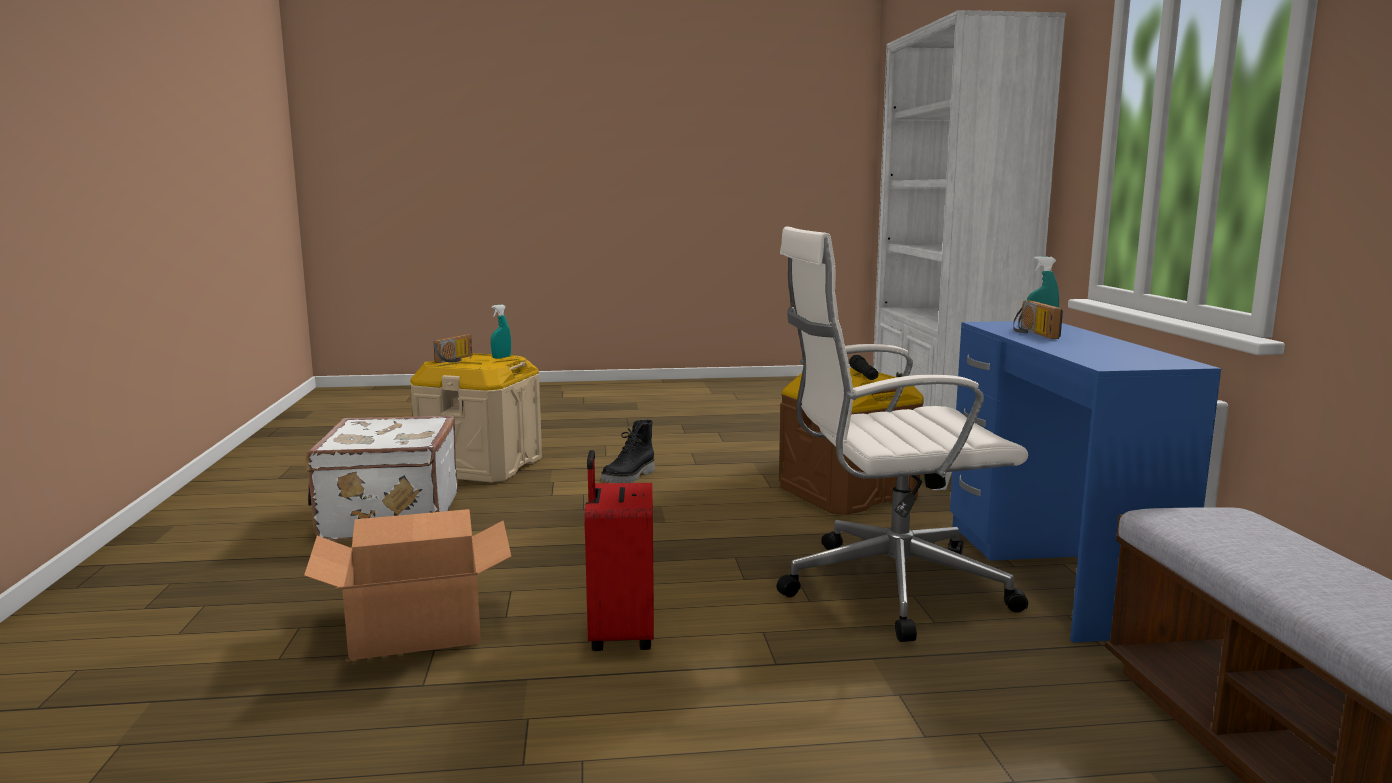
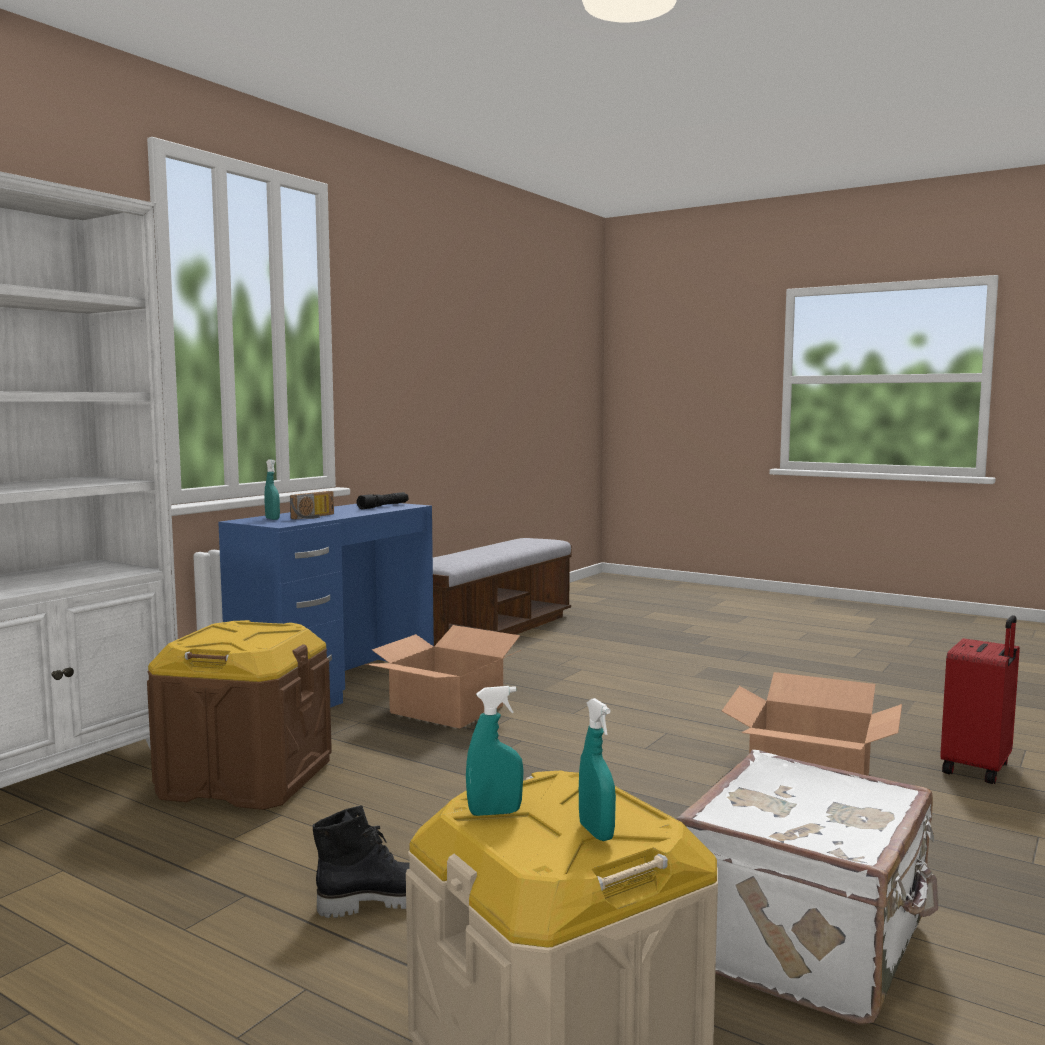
camera: 140 degrees left, 5 degrees down
radio [434,334,473,363] -> turquoise spray bottle [579,698,616,841]
red suitcase [584,450,654,651] -> red suitcase moved to [940,615,1020,784]
white office chair [777,226,1028,642] -> cardboard box [365,625,521,728]
black flashlight [849,355,878,380] -> black flashlight moved to [357,492,409,509]

